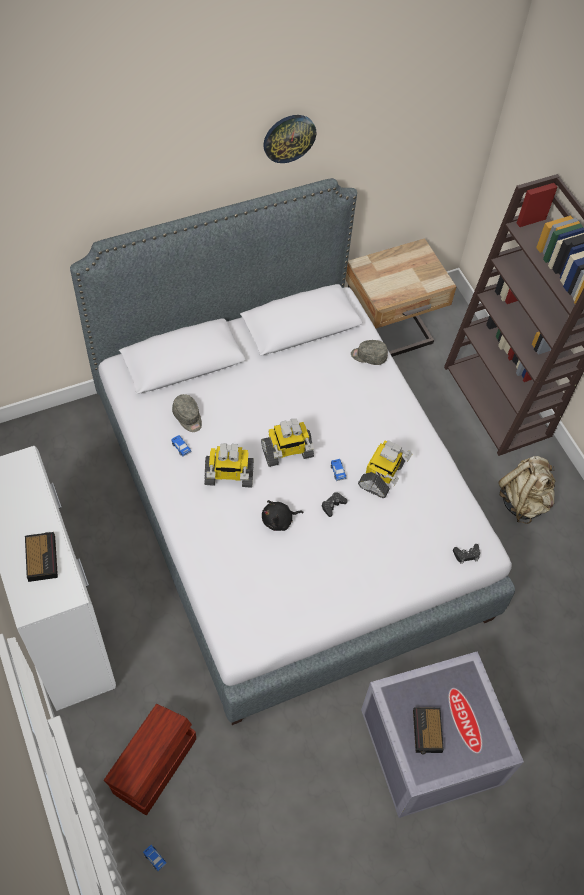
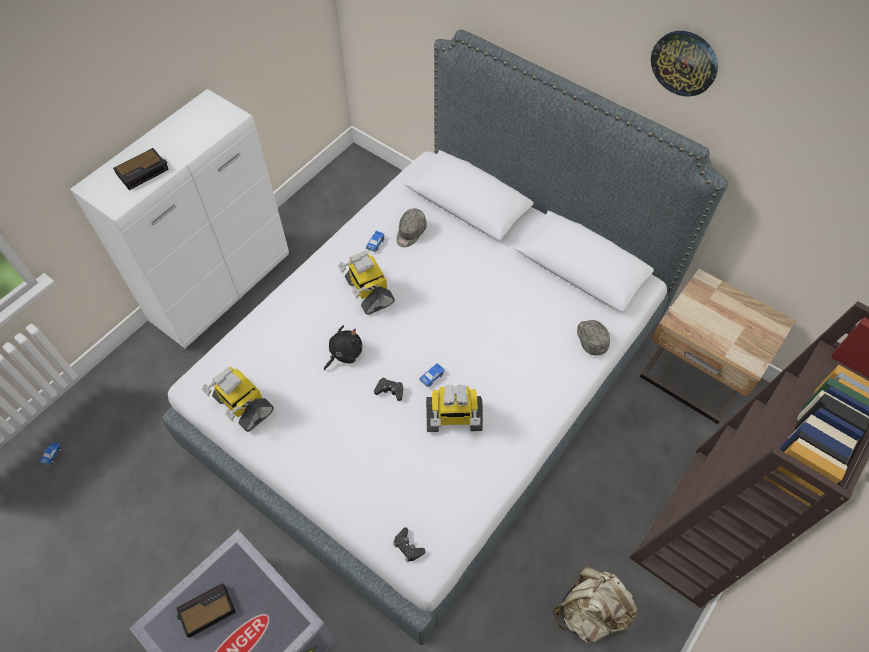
camera: 65 degrees right, 0 degrees up
brown storage box [104,704,196,816] -> none
toy robot [261,419,314,467] -> toy robot moved to [201,366,274,432]
black plush toy [262,500,304,531] -> black plush toy turned 90 degrees clockwise [324,325,362,370]

